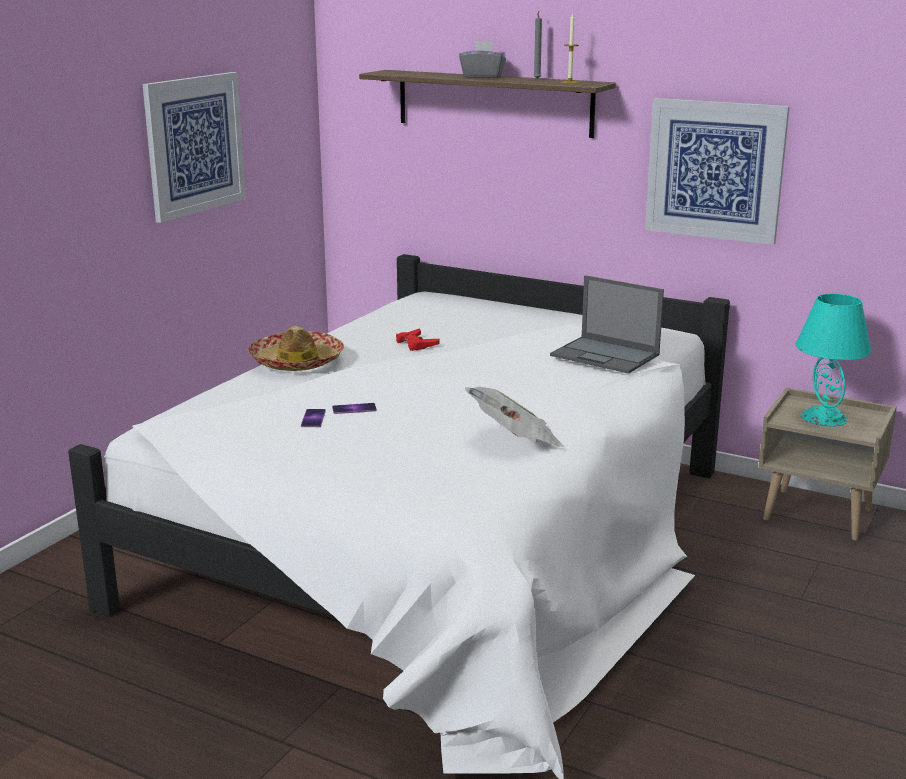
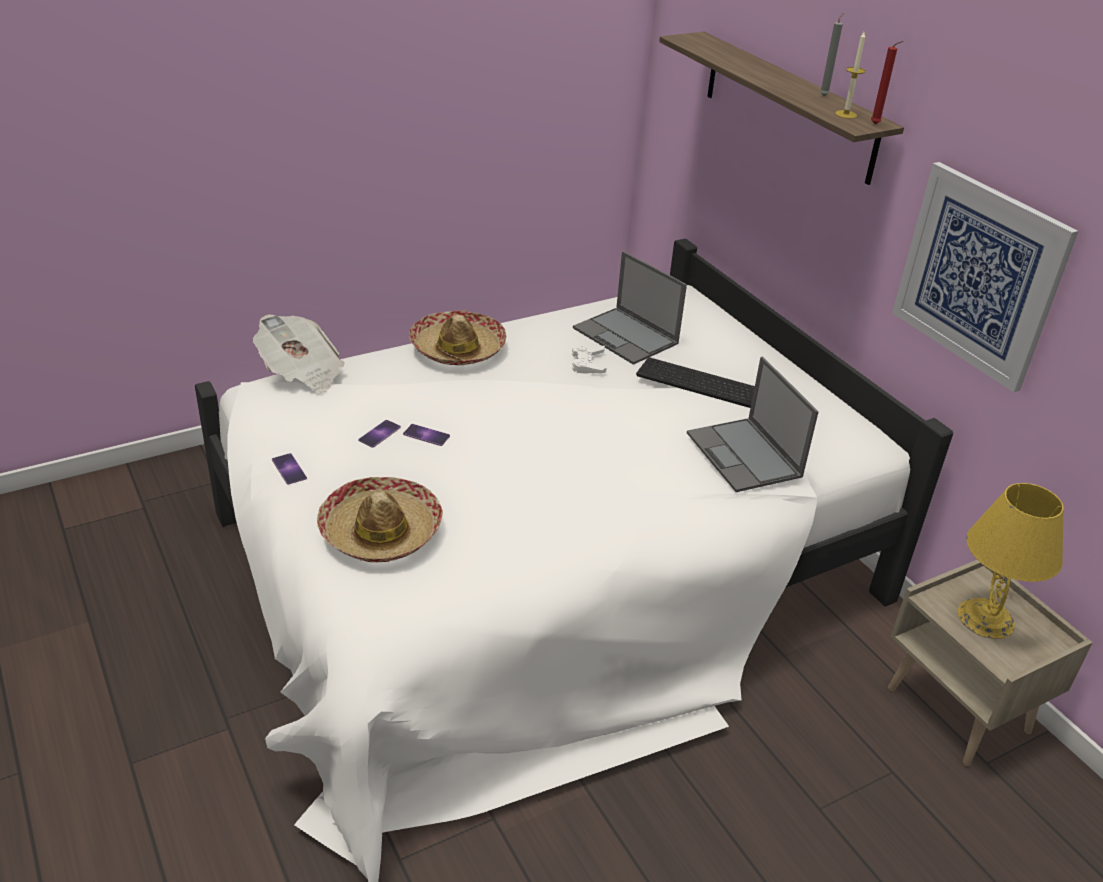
camera: 30 degrees right, 15 degrees up
picture [143,72,246,223] -> none
red game controller [396,328,440,351] -> white game controller [572,346,606,374]
grey tissue box [459,41,506,78] -> none
newspaper [465,387,564,447] -> newspaper moved to [253,314,345,393]
turquoise table lamp [796,294,871,427] -> yellow table lamp [958,483,1064,639]
none -> phone [272,453,307,485]
none -> hat [317,477,443,562]
none -> laptop [573,251,687,365]
none -> keyboard [636,357,755,408]
none -> red candle [871,41,903,124]

